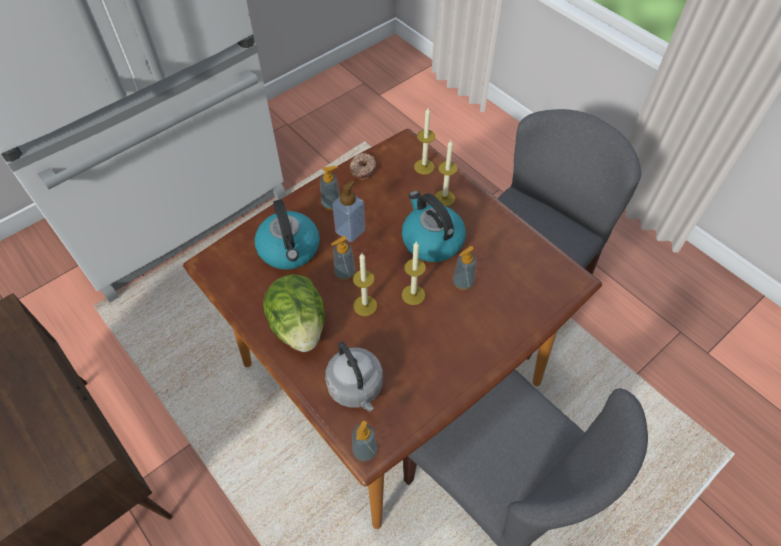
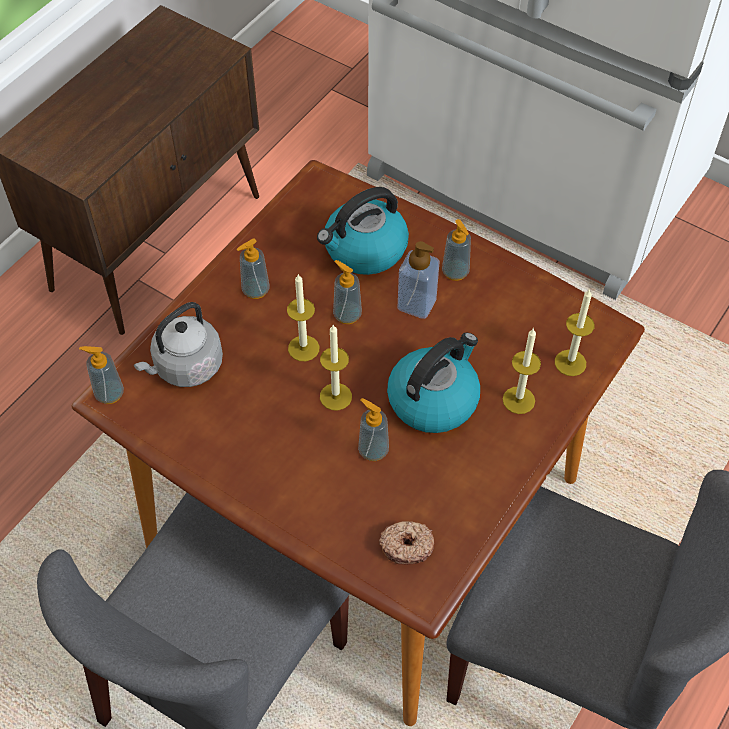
camera: 75 degrees right, 0 degrees up
lettuce [263,274,325,352] -> soap dispenser [237,238,269,299]
donut [350,153,377,180] -> donut moved to [379,521,434,565]

